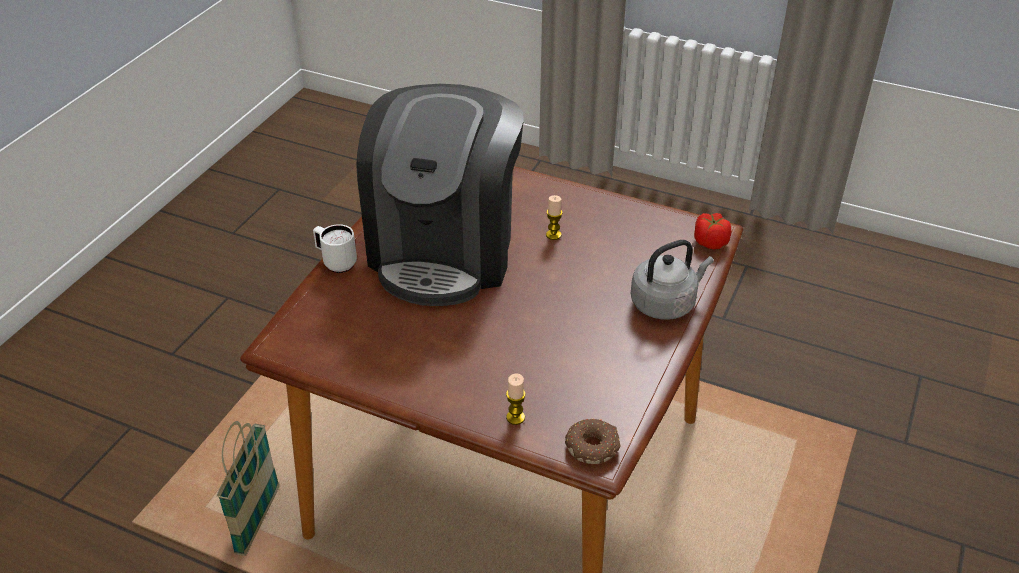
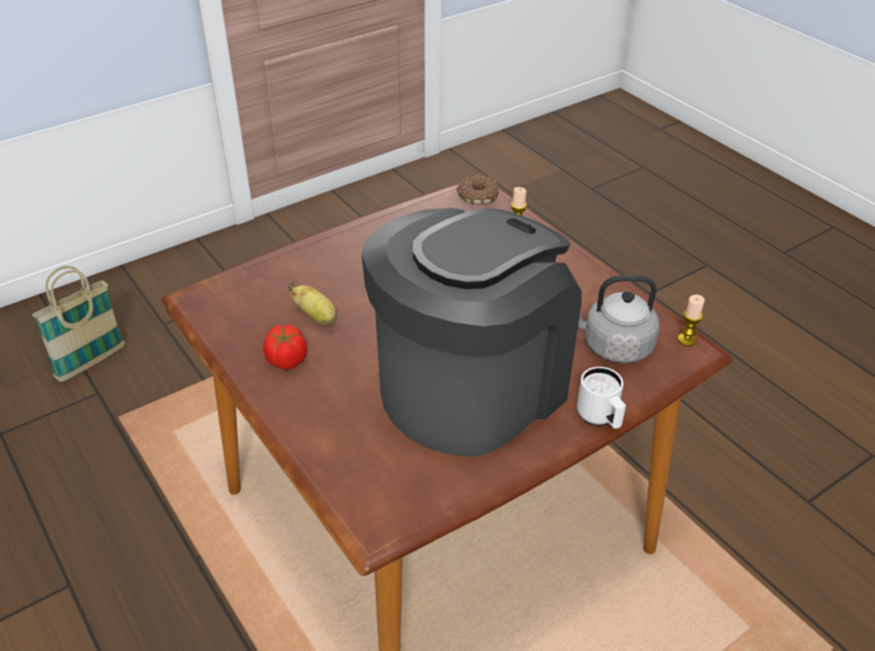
camera: 150 degrees left, 0 degrees up
basket [217,421,280,556] -> basket moved to [32,266,125,382]
candle [546,195,563,240] -> candle moved to [678,294,705,346]
grey kettle [631,240,714,320] -> grey kettle moved to [578,275,659,363]
tomato [694,213,732,249] -> tomato moved to [263,324,307,370]
none -> banana [288,282,337,325]

